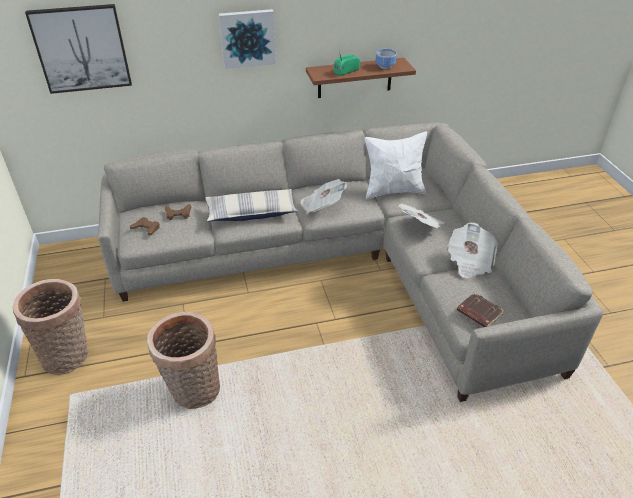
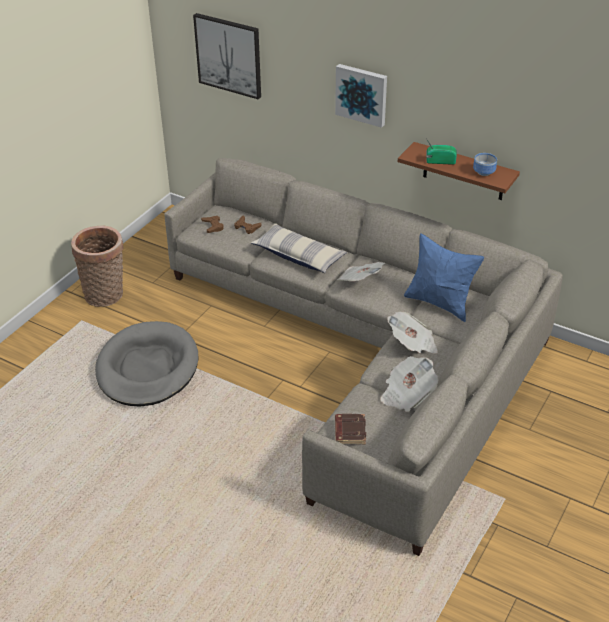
camera: 45 degrees right, 0 degrees up
basket [147,312,220,409] -> grey dog bed [95,321,199,407]
white pillow [365,131,427,199] -> blue pillow [404,233,484,322]

